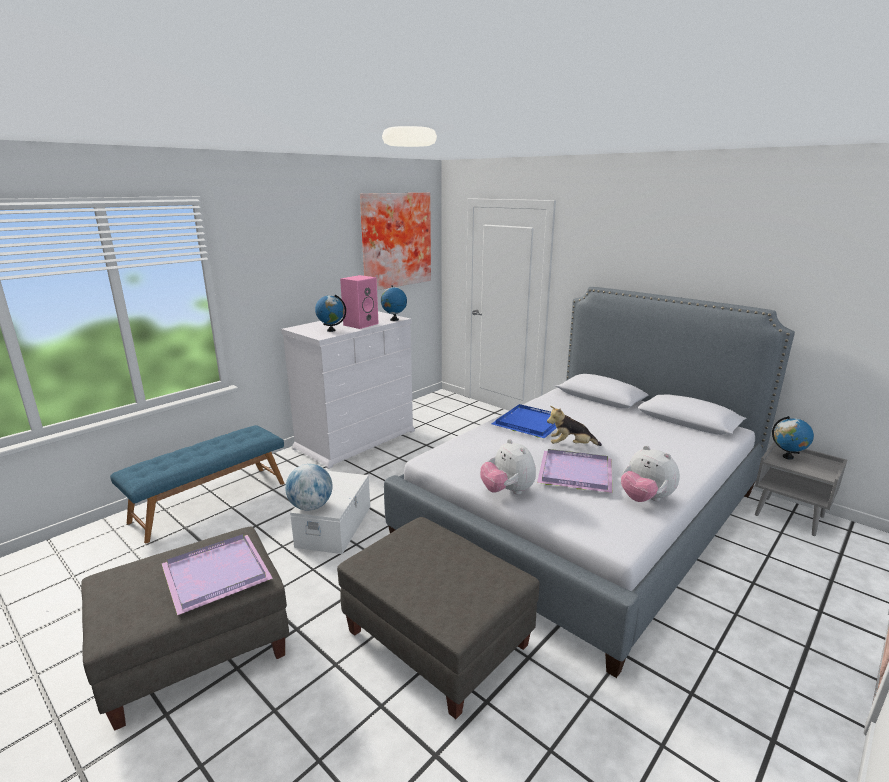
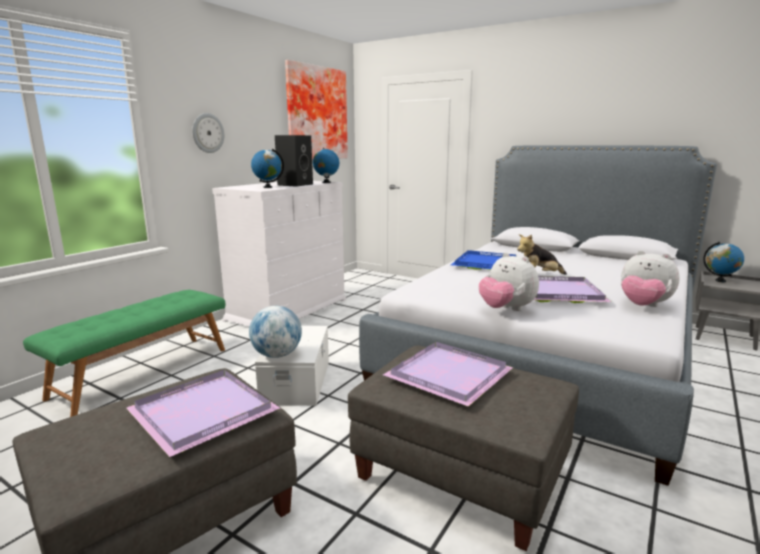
camera: 10 degrees left, 5 degrees down
blue bench [110,425,285,543] -> green bench [23,290,225,417]
pink speaker [340,275,379,329] -> black speaker [275,135,313,187]
none -> wall clock [192,113,224,153]
none -> purple tray [383,342,513,407]

